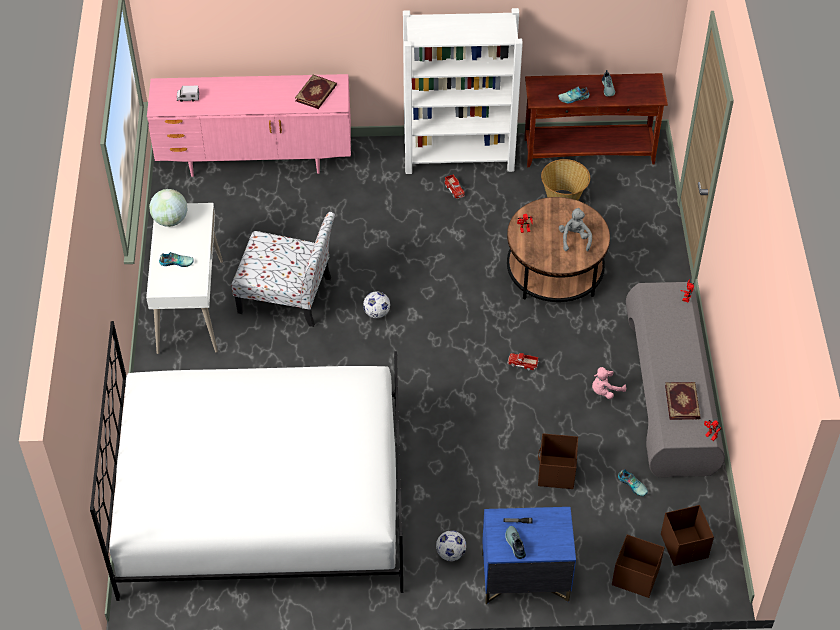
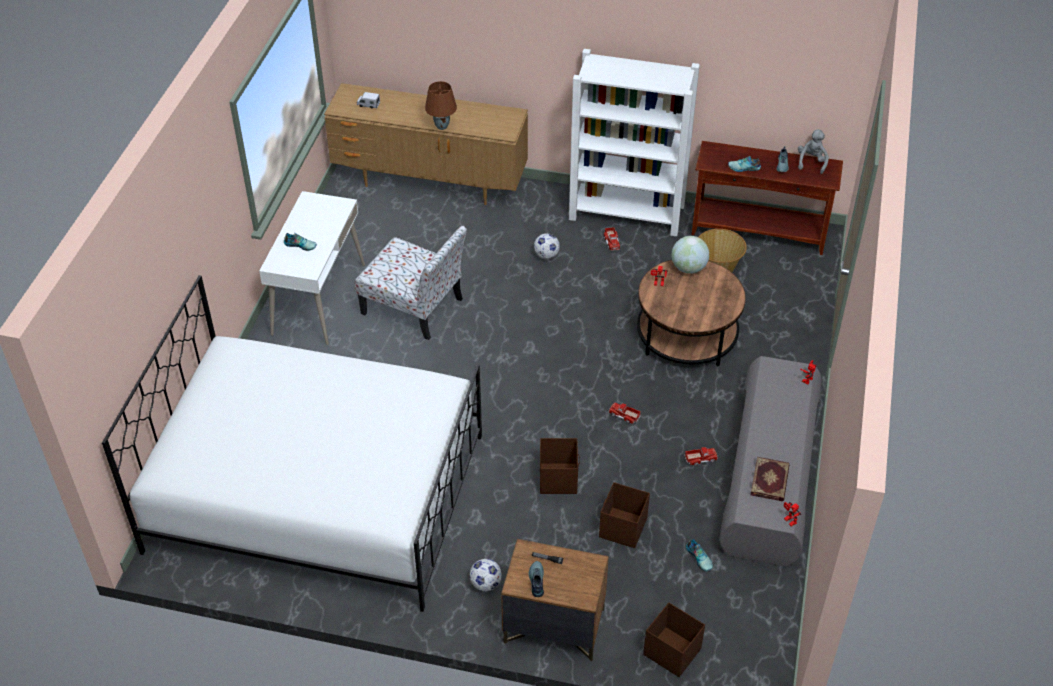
camera: 15 degrees right, 5 degrees down
pink dresser [147,74,351,177] -> brown dresser [324,83,528,205]
globe [149,189,187,227] -> globe moved to [672,236,709,274]
book [295,74,337,109] -> none
football [363,291,390,318] -> football moved to [534,233,560,259]
blue nightstand [482,507,576,604] -> brown nightstand [501,539,609,661]
grey plush toy [559,208,592,251] -> grey plush toy moved to [798,129,829,174]
pink plush toy [592,367,626,399] -> toy truck [684,447,718,466]
brown storage box [661,505,714,566] -> brown storage box moved to [540,438,580,494]
none -> brown table lamp [425,81,457,130]

